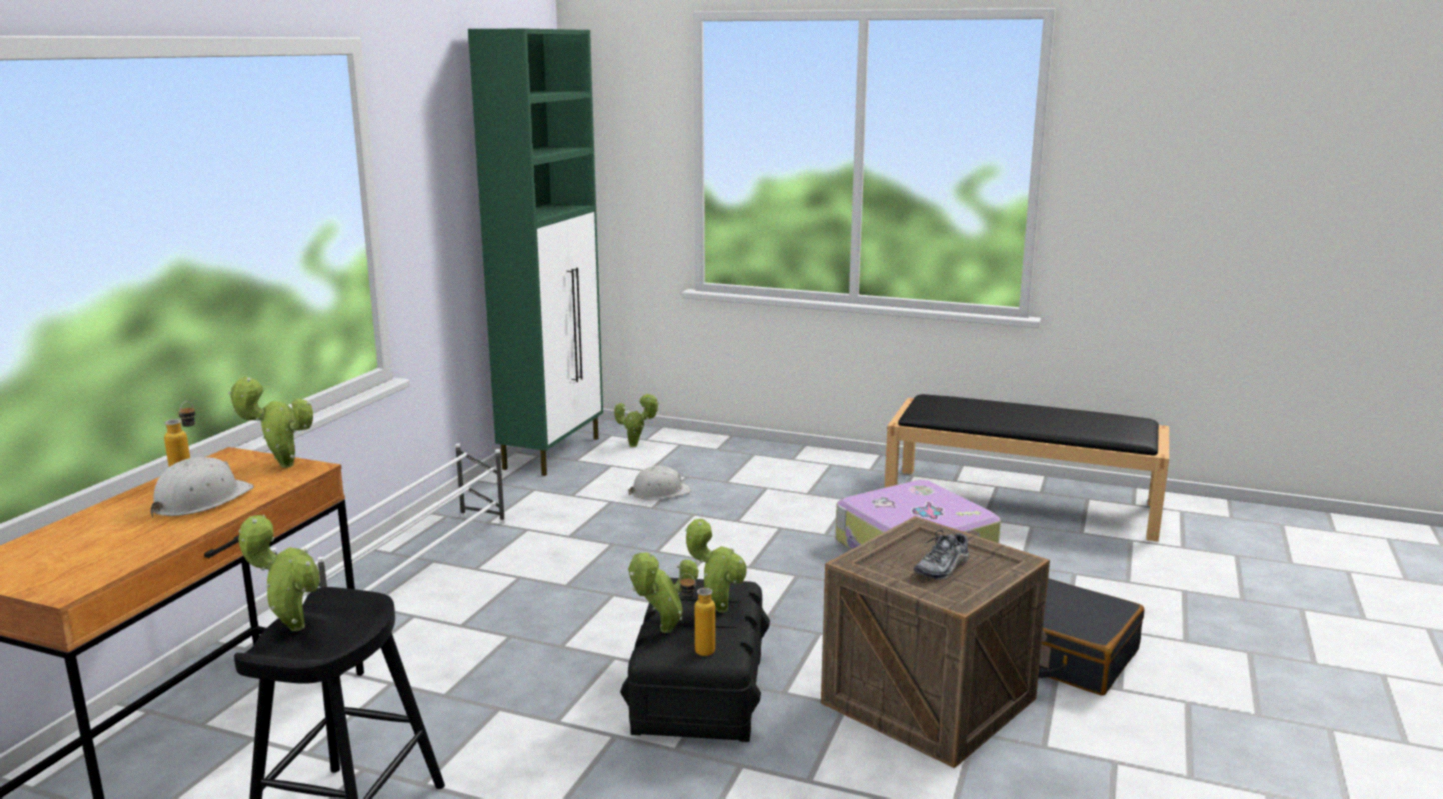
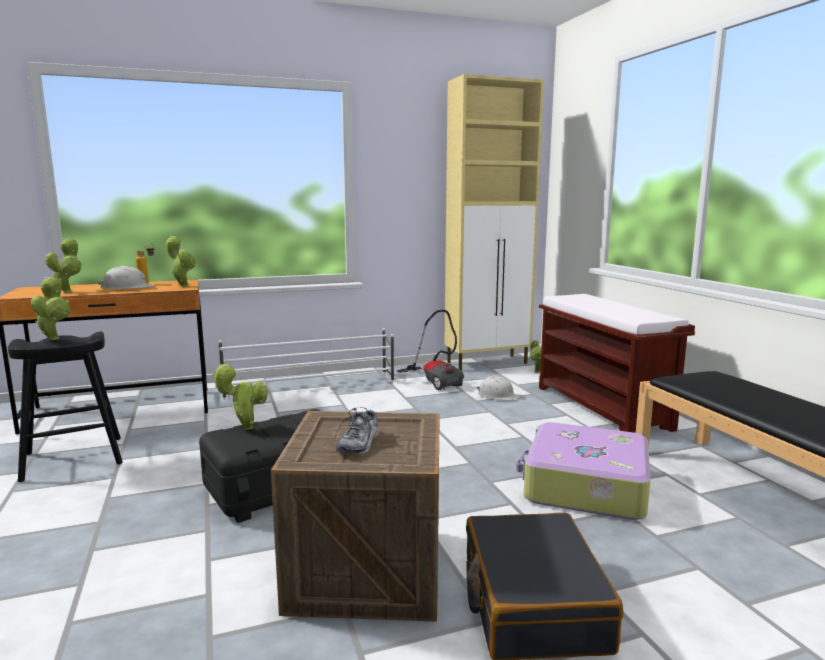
camera: 50 degrees right, 5 degrees down
green cabinet [468,29,603,476] -> beige cabinet [444,74,544,370]
bottle [680,573,715,656] -> none
potted plant [685,519,747,613] -> potted plant moved to [45,238,82,293]
shoe [914,529,969,580] -> shoe turned 75 degrees counterclockwise [336,407,379,454]
none -> vacuum cleaner [396,310,464,390]
none -> brown bench [539,294,695,433]

